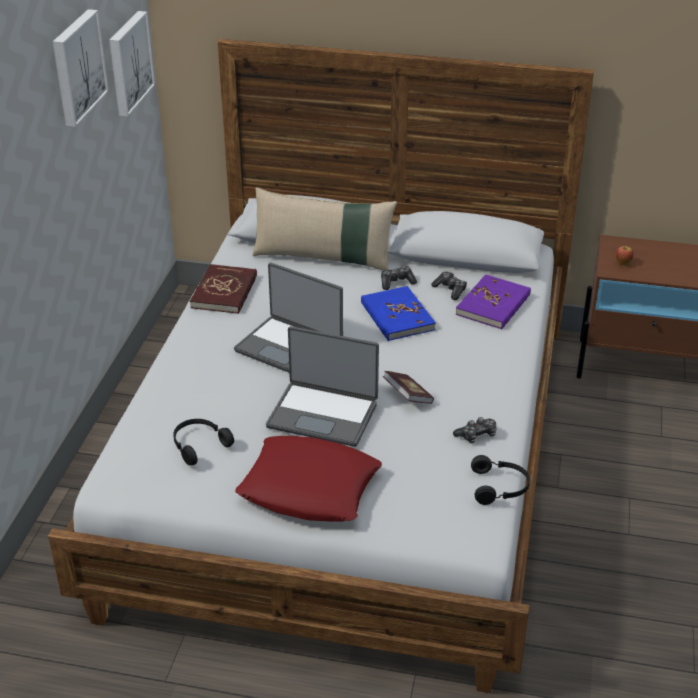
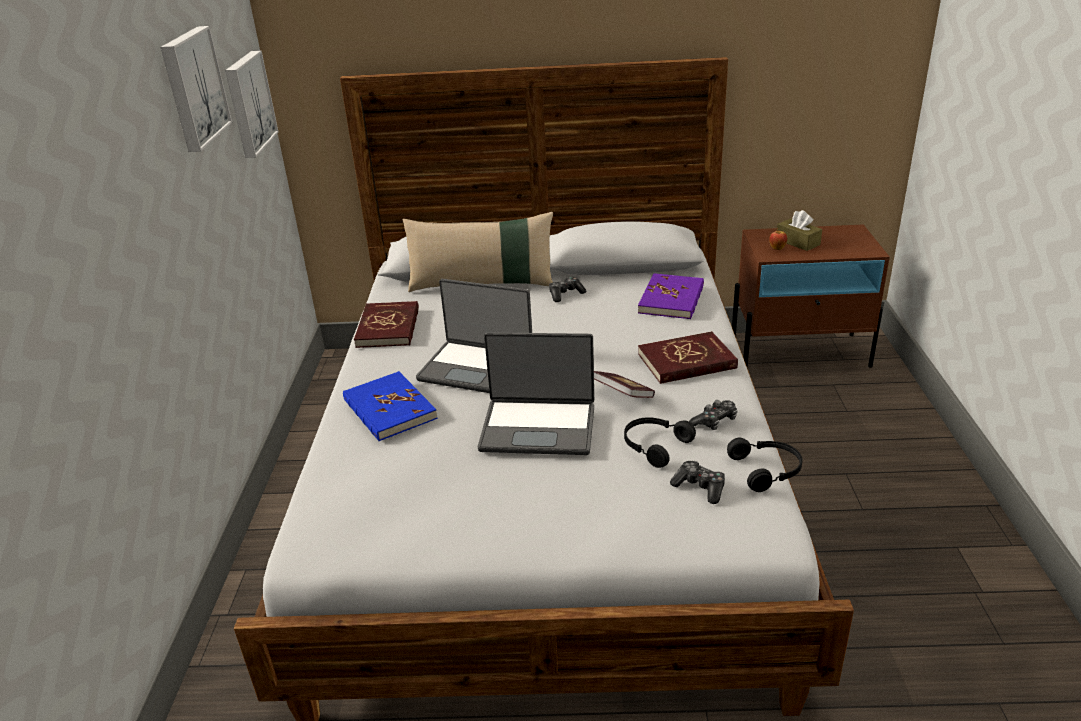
camera: 10 degrees left, 5 degrees down
black headphones [173,419,234,465] -> black headphones moved to [624,417,696,468]
red pillow [235,436,382,522] -> none
blue book [361,286,436,341] -> blue book moved to [343,371,438,441]
game controller [431,272,467,300] -> game controller moved to [670,461,725,504]
none -> red book [638,331,738,384]
none -> brown tissue box [777,210,822,251]

